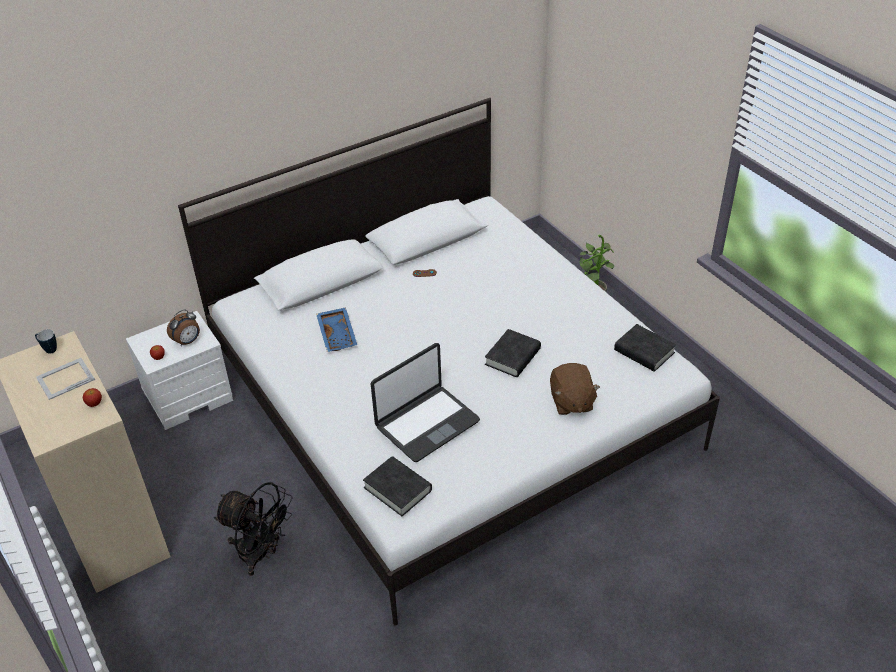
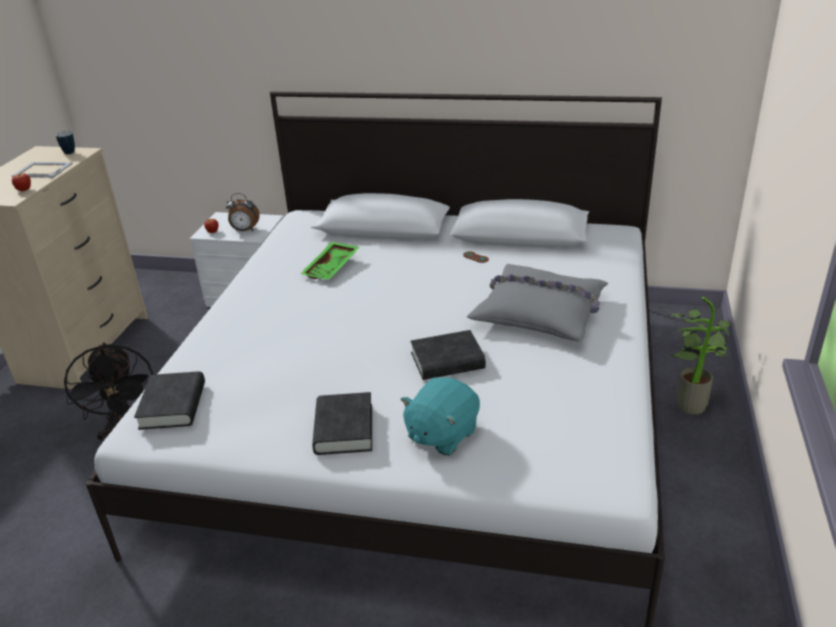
camera: 45 degrees right, 10 degrees down
blue tray [316,307,357,352] -> green tray [300,242,360,280]
laptop [371,343,480,462] -> none
brown plush toy [550,363,600,415] -> turquoise plush toy [400,377,480,456]
black book [614,324,676,372] -> black book moved to [312,392,372,455]
none -> grey pillow [467,264,608,342]

